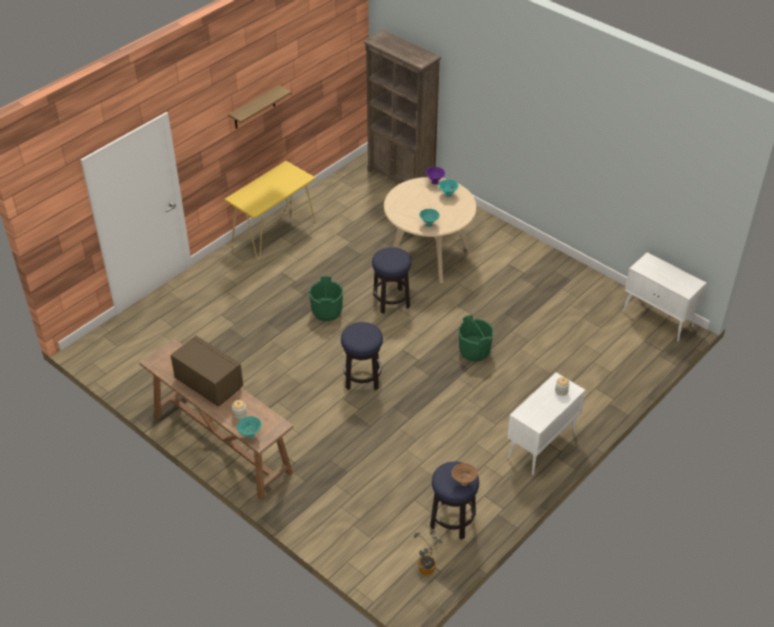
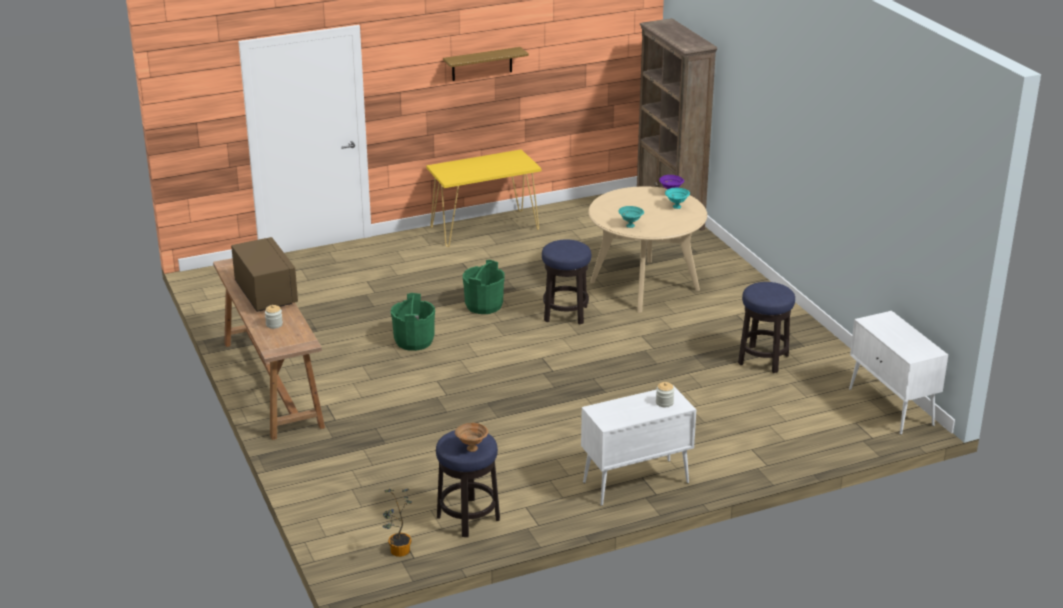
camera: 25 degrees right, 15 degrees down
turquoise bowl [237,416,262,438] -> none
stool [341,322,383,390] -> stool moved to [738,282,795,373]
green bucket [458,315,494,362] -> green bucket moved to [391,293,435,351]

